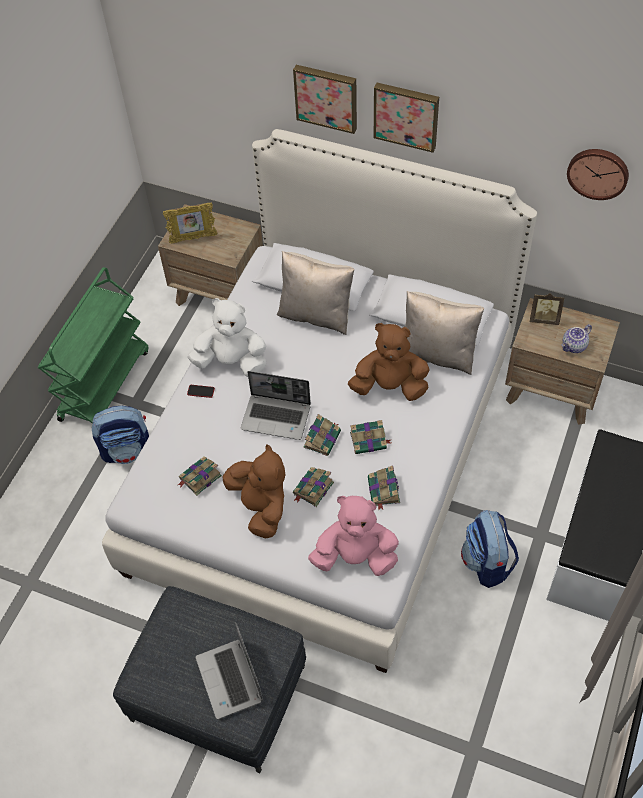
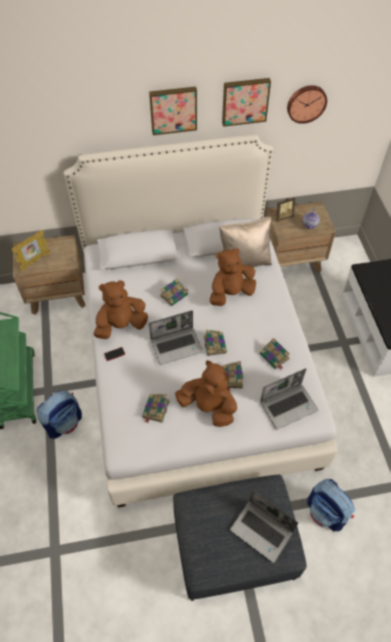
camera: 35 degrees left, 0 degrees up
white plush toy [187,298,267,377] -> brown plush toy [93,280,148,339]
beige pillow [277,251,355,335] -> none
picture [293,65,357,134] -> picture moved to [222,78,271,127]
pink plush toy [308,496,399,576] -> laptop [260,368,318,430]
book [350,420,391,454] -> book moved to [160,279,188,306]
backpack [461,510,519,588] -> backpack moved to [307,479,355,531]

